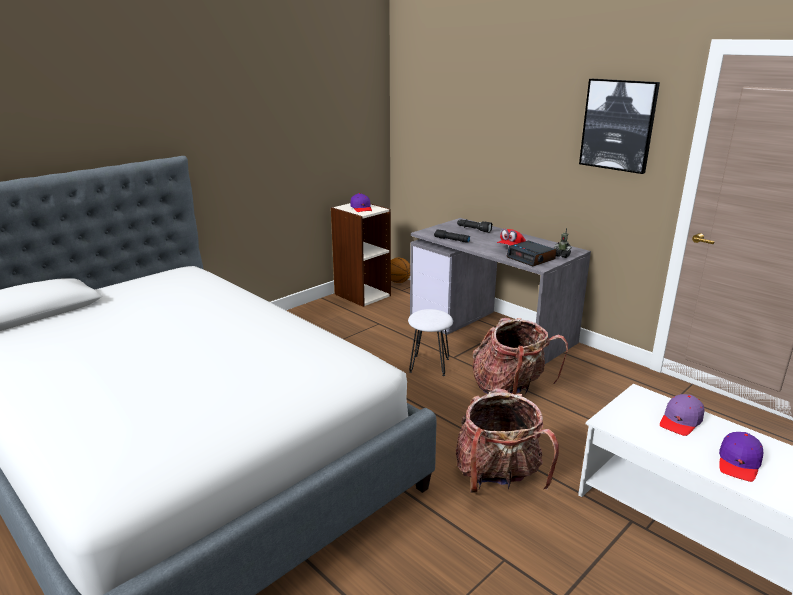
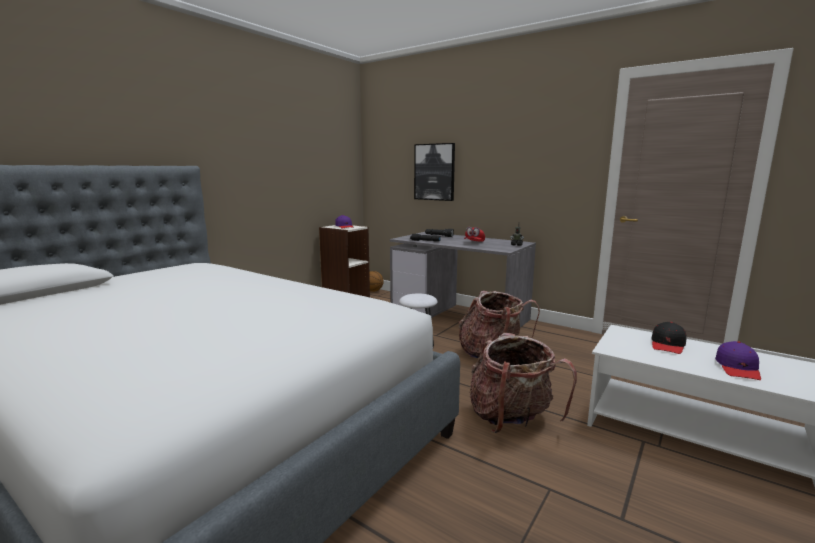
camera: 10 degrees left, 10 degrees down
alarm clock [507,241,556,267] -> none
picture [579,79,660,174] -> picture moved to [414,143,455,201]
purple cap [660,394,705,436] -> black cap [651,322,687,354]

